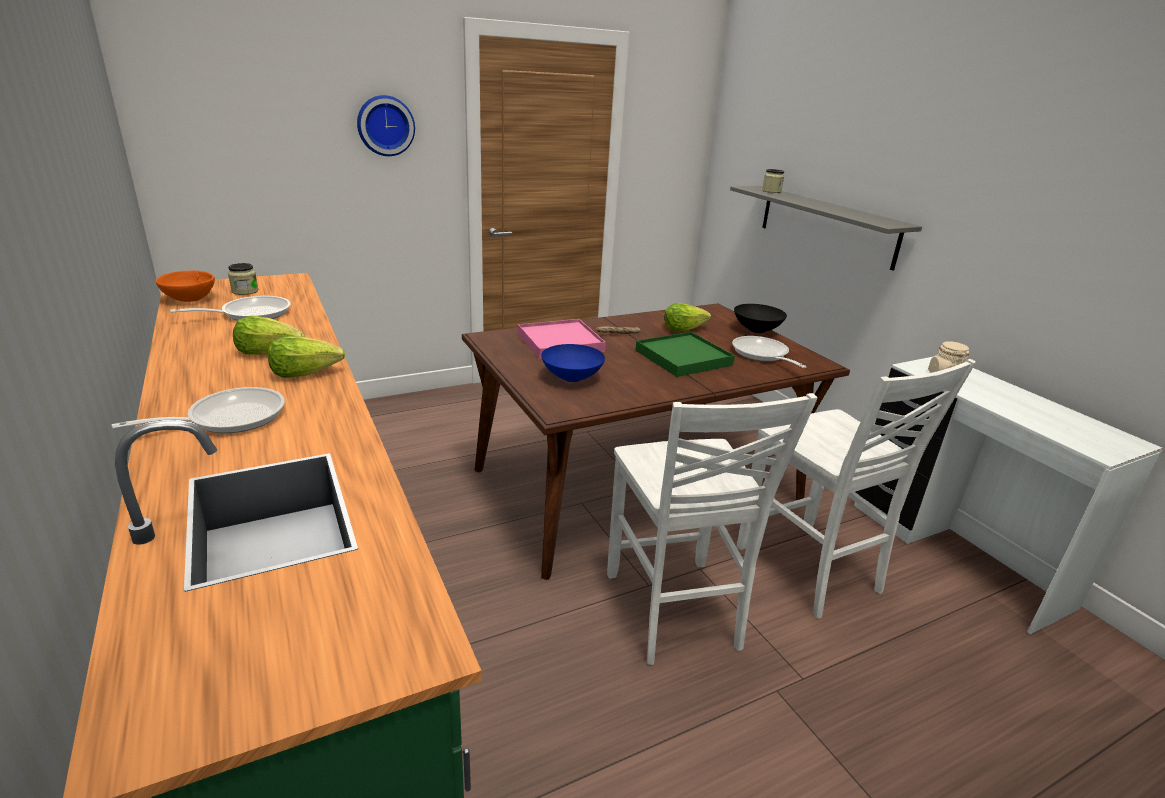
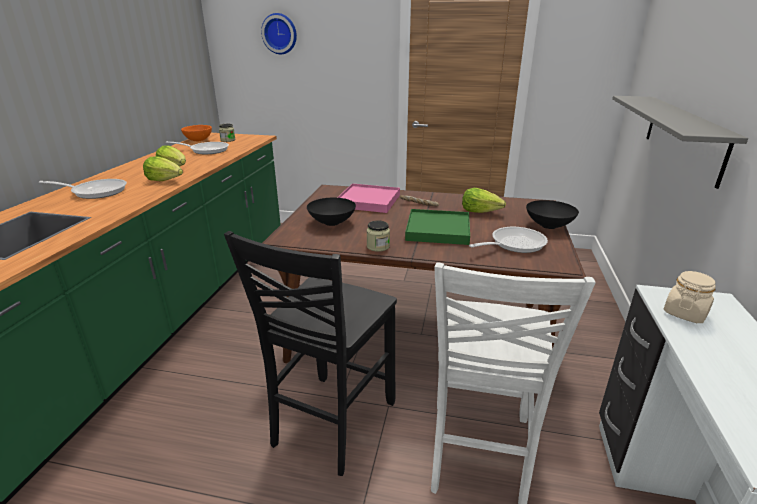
camera: 40 degrees right, 0 degrees up
wall clock [357,95,415,156] -> wall clock moved to [261,13,297,55]
blue bowl [541,344,605,382] -> black bowl [307,198,356,226]
white chair [607,393,818,665] -> black chair [224,231,397,476]
frying pan [732,336,807,368] -> frying pan turned 45 degrees clockwise [469,227,548,253]
jar [762,169,784,193] -> jar moved to [367,220,390,252]

